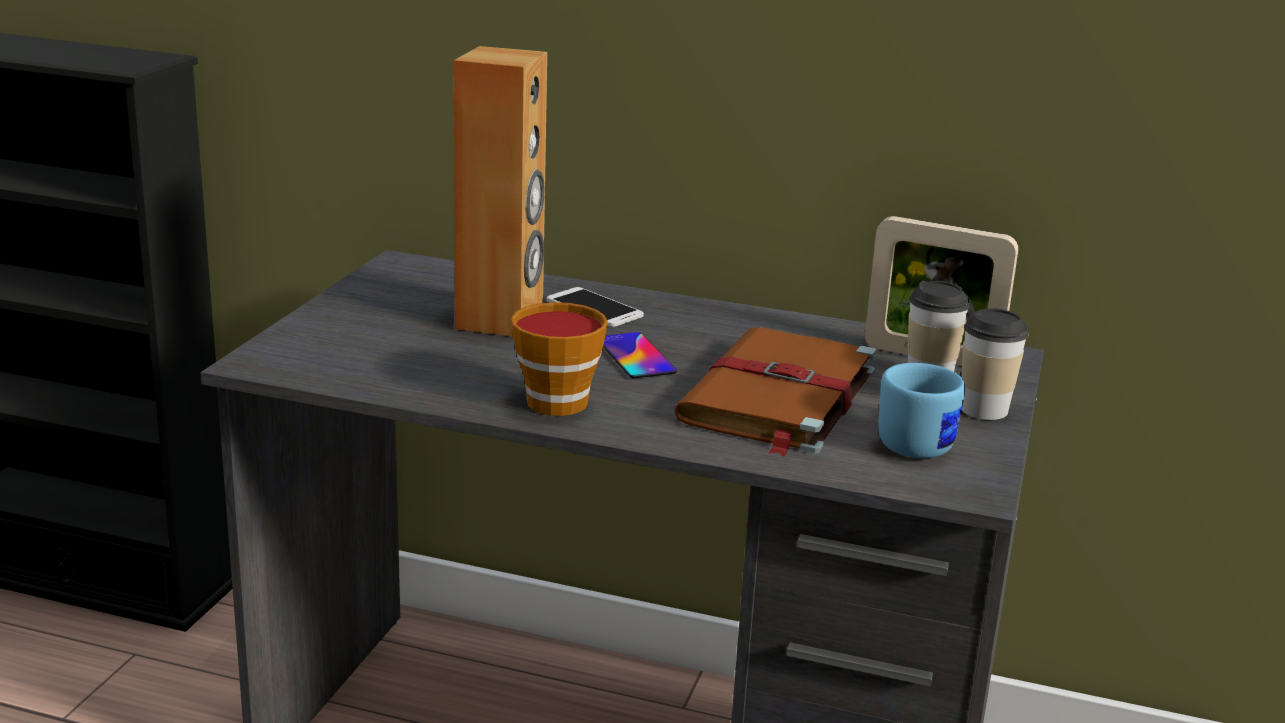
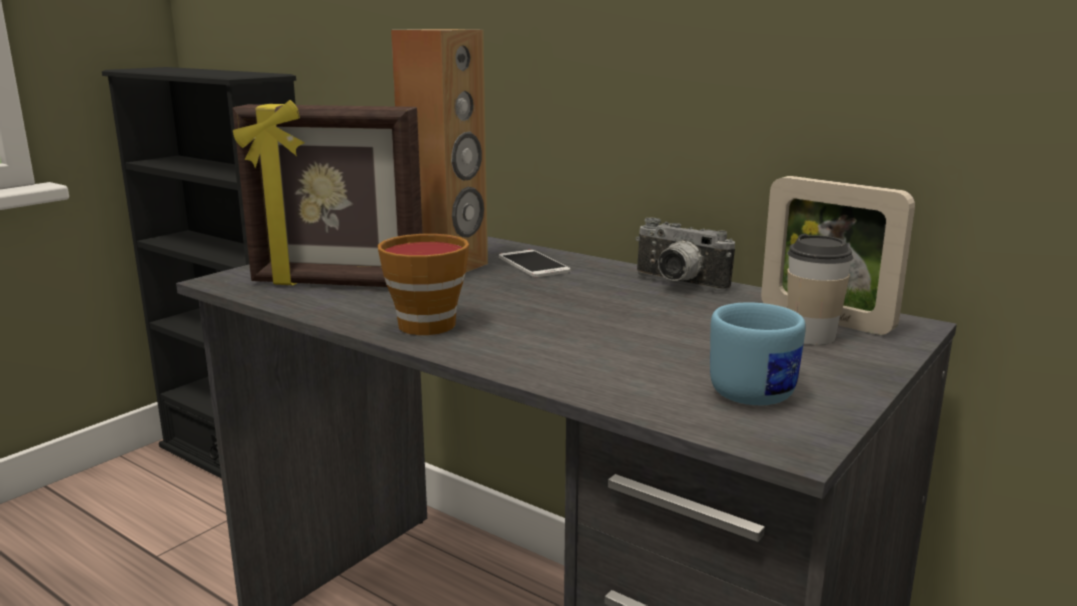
camera: 20 degrees right, 5 degrees down
phone [603,332,677,378] -> none
brown book [674,327,876,457] -> none
cup [961,309,1028,420] -> none
none -> picture frame [232,100,422,287]
none -> camera [635,218,735,292]

